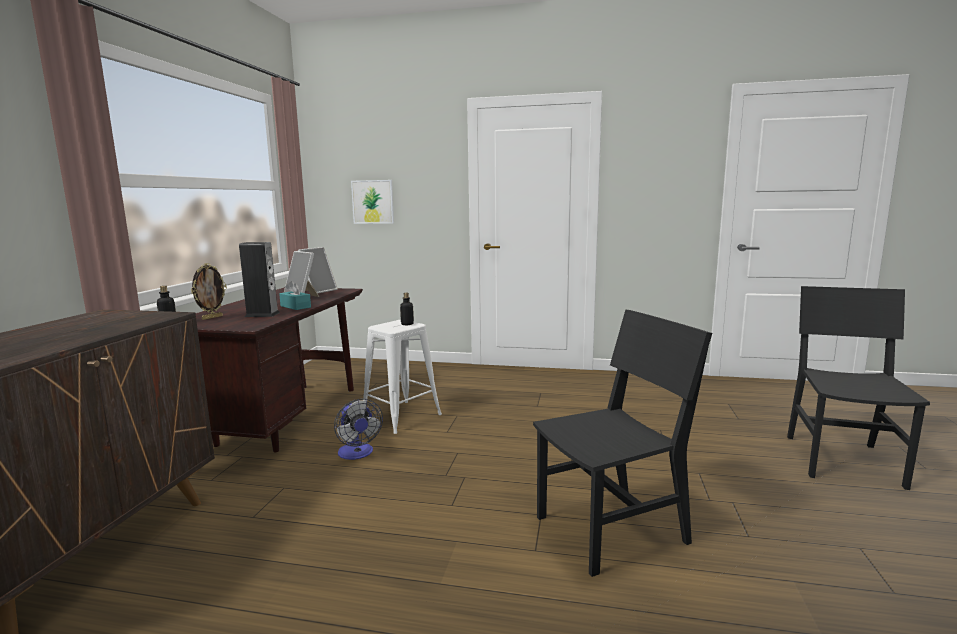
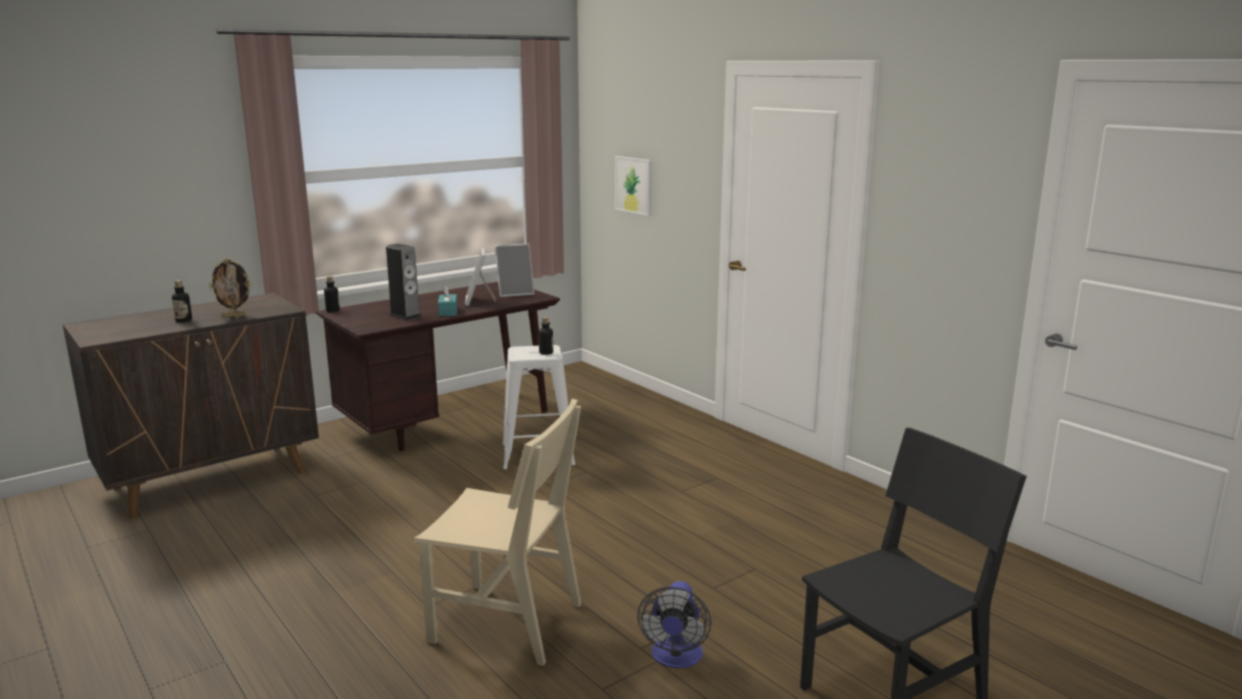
camera: 40 degrees right, 5 degrees up
picture frame [191,263,227,320] -> picture frame moved to [209,258,252,317]
fan [334,399,383,460] -> fan moved to [637,581,712,668]
black chair [533,310,712,577] -> beige chair [414,399,581,666]
none -> bottle [172,280,192,322]

